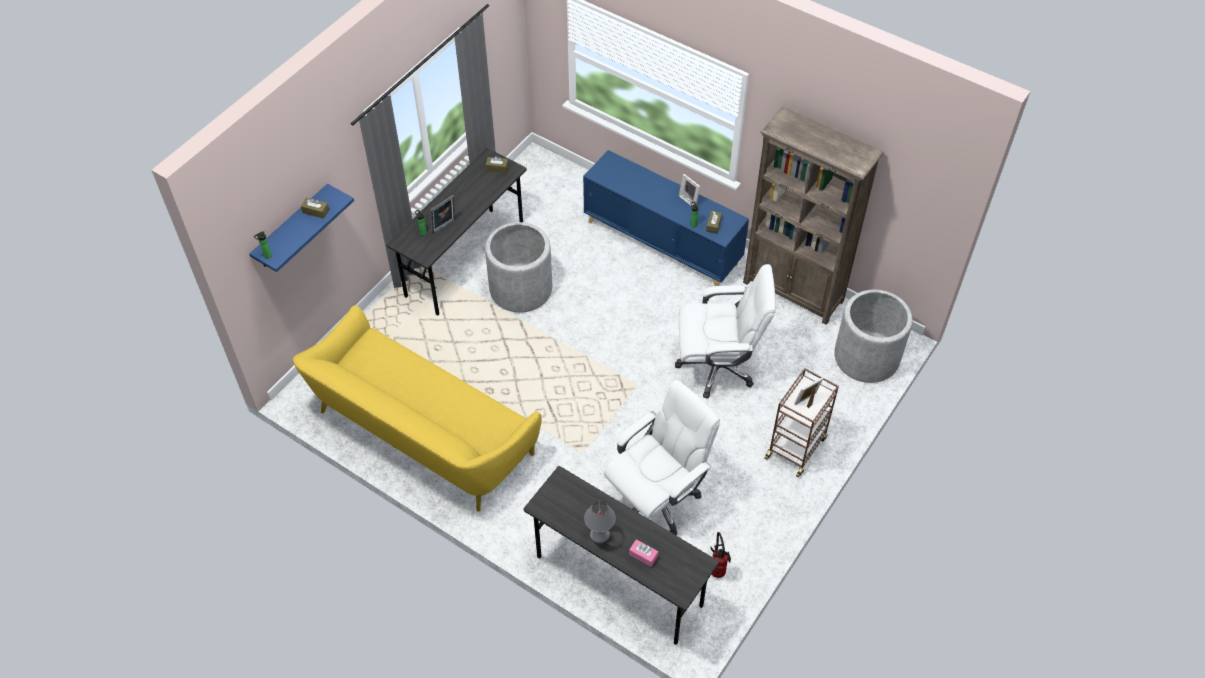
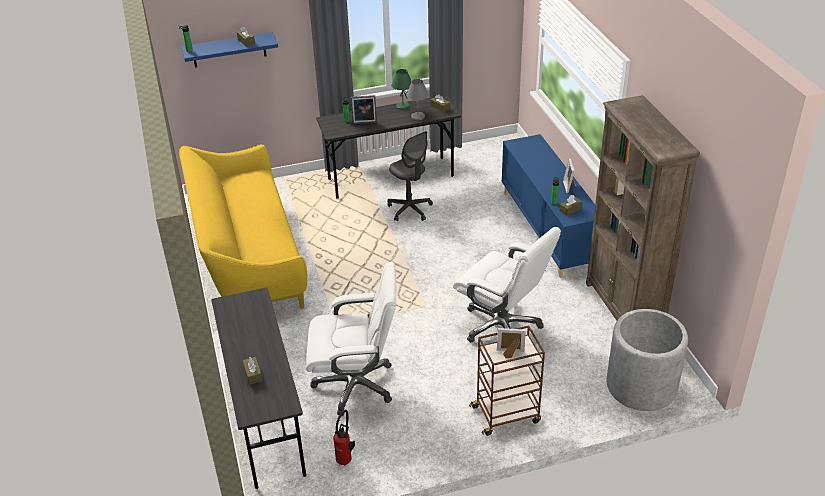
camera: 40 degrees right, 15 degrees down
grey planter [485,222,552,313] -> grey office chair [387,131,433,221]
grey table lamp [584,501,616,543] -> grey table lamp moved to [406,79,429,120]
pink tissue box [629,539,658,567] -> brown tissue box [243,357,262,385]
none -> green table lamp [391,69,411,110]

